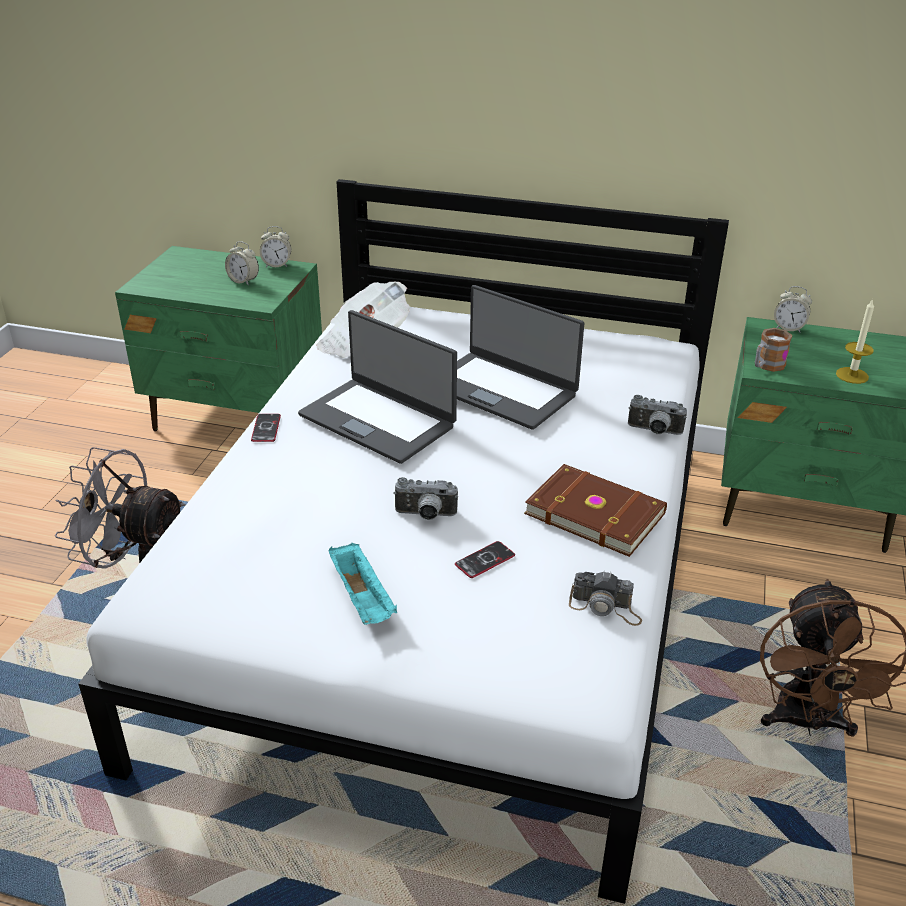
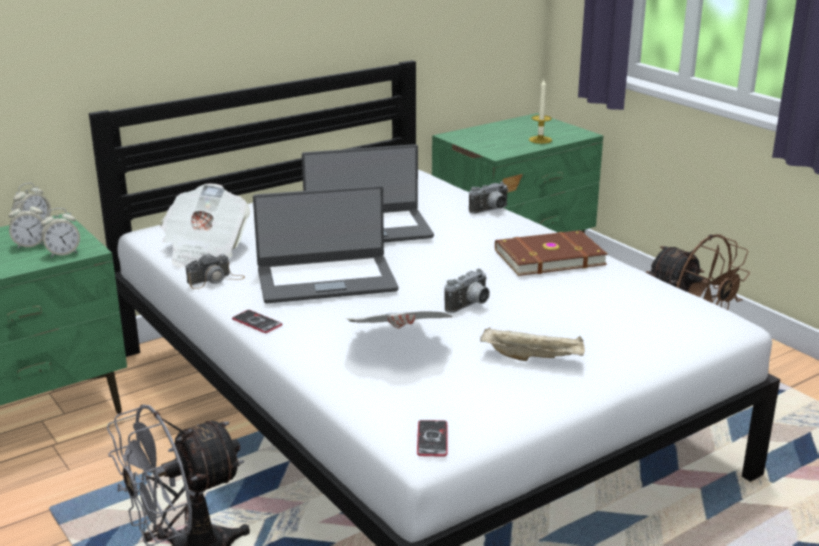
camera: 50 degrees left, 10 degrees down
turquoise tray [329,543,397,625] -> beige tray [480,328,585,361]
phone [455,541,515,578] -> phone moved to [417,420,448,457]
camera [569,571,642,626] -> camera moved to [186,254,245,289]
mug [755,328,792,372] -> none
alarm clock [774,286,812,332] -> alarm clock moved to [41,208,80,258]
none -> newspaper [345,311,453,329]

